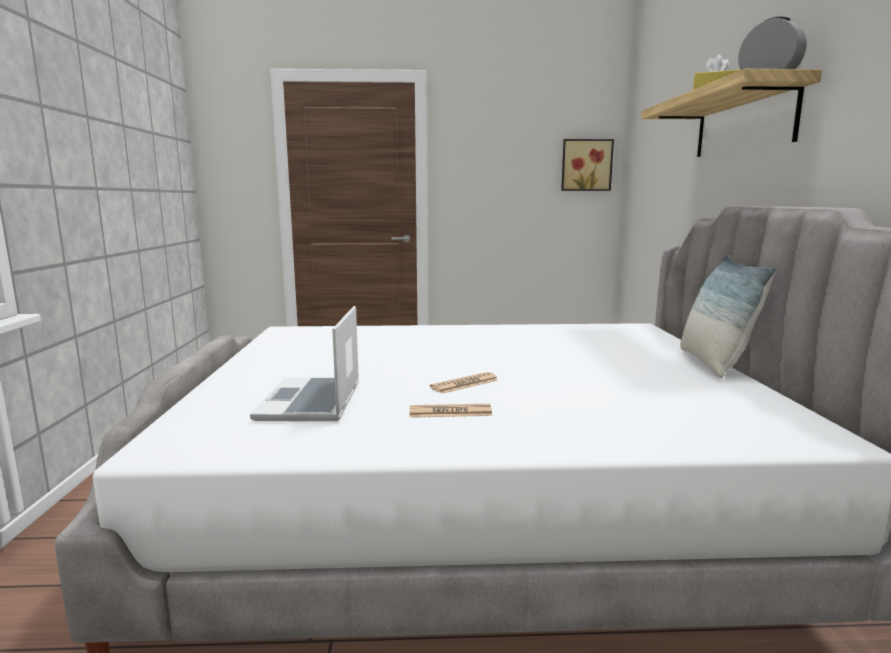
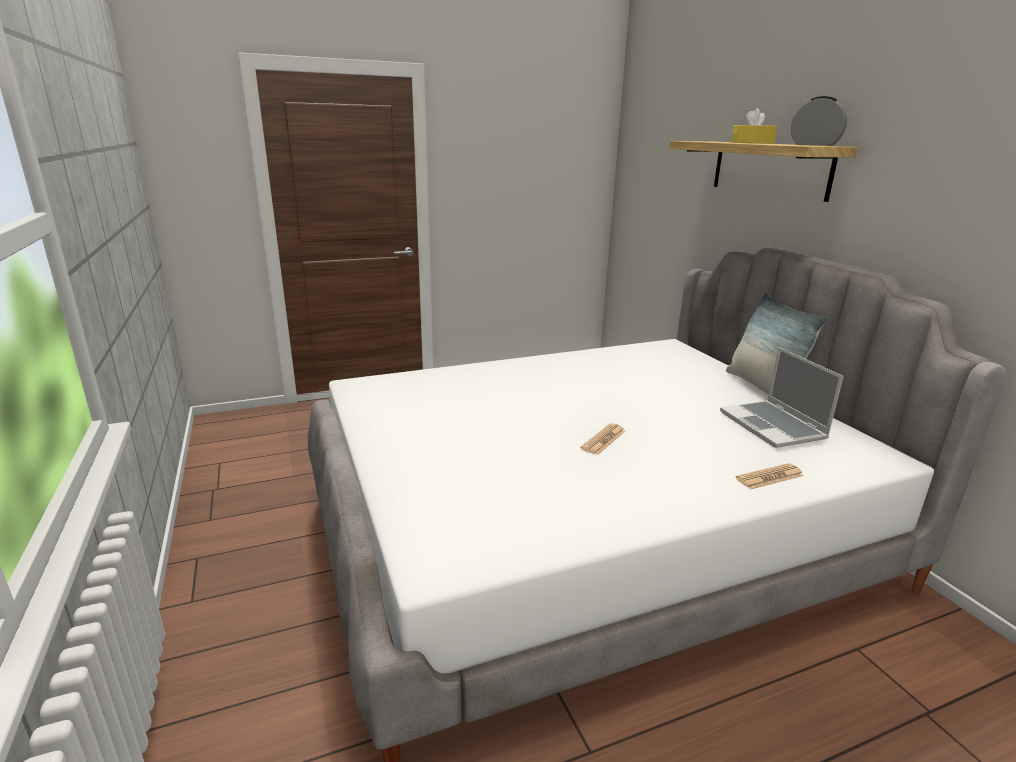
camera: 20 degrees left, 10 degrees up
laptop [250,306,359,421] -> laptop moved to [720,347,844,448]
newspaper [410,404,492,418] -> newspaper moved to [736,463,804,489]
picture [561,139,614,191] -> none

